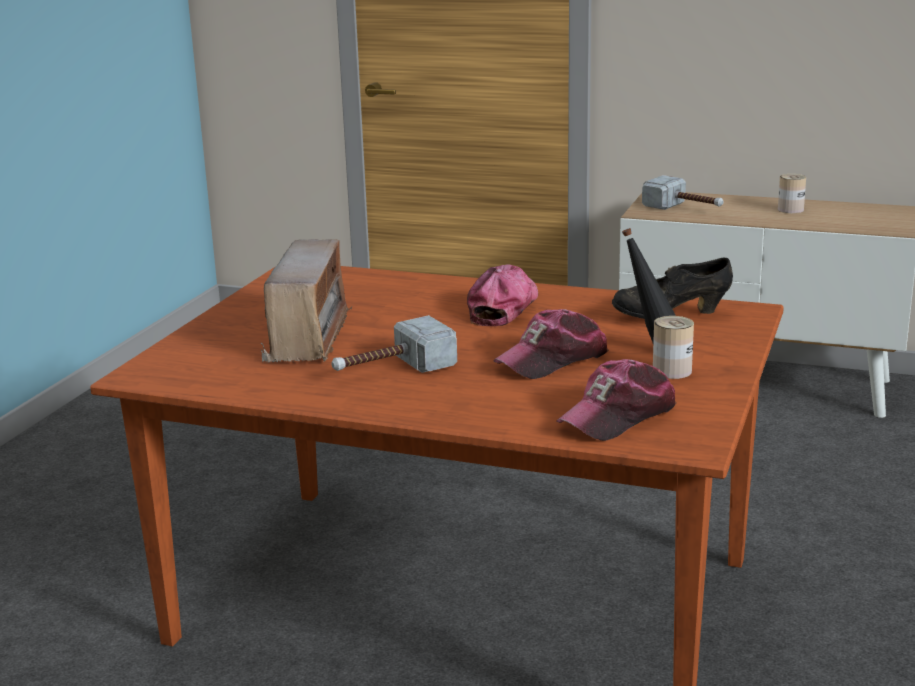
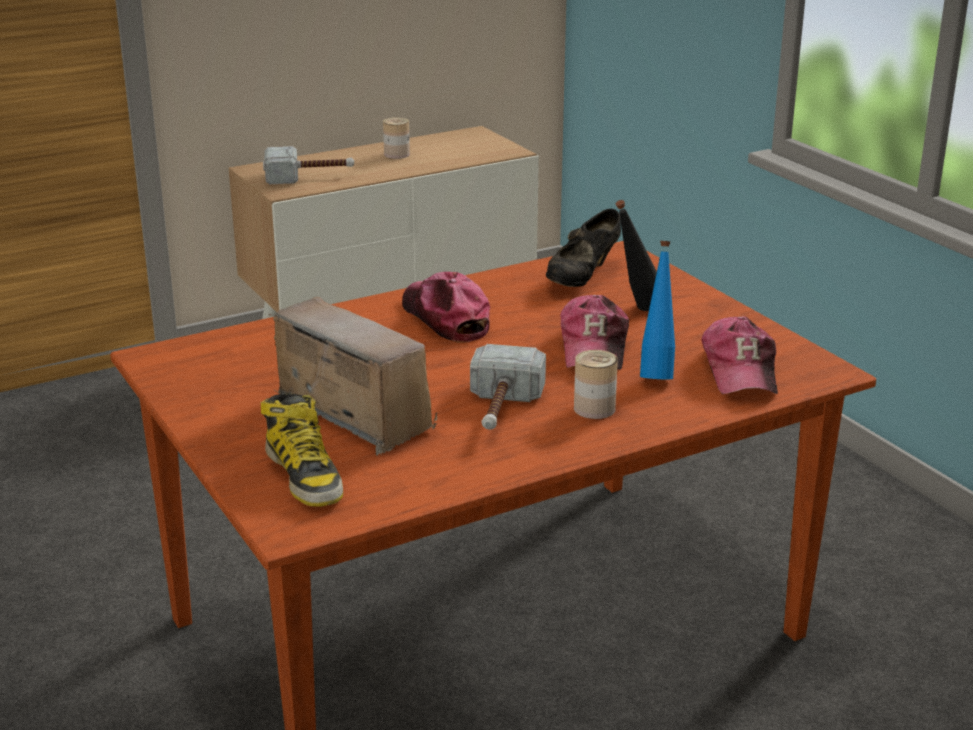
camera: 50 degrees left, 5 degrees up
can [653,316,694,379] -> can moved to [574,350,618,419]
none -> boot [261,393,343,507]
none -> blue bottle [640,241,675,379]

